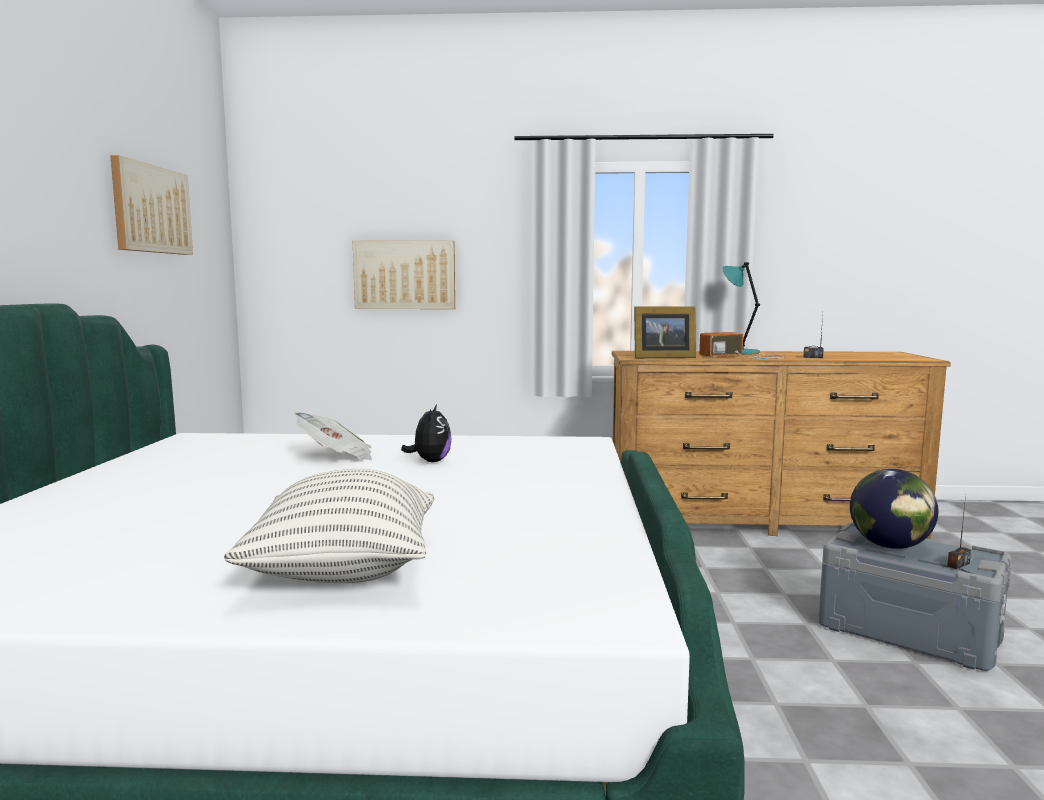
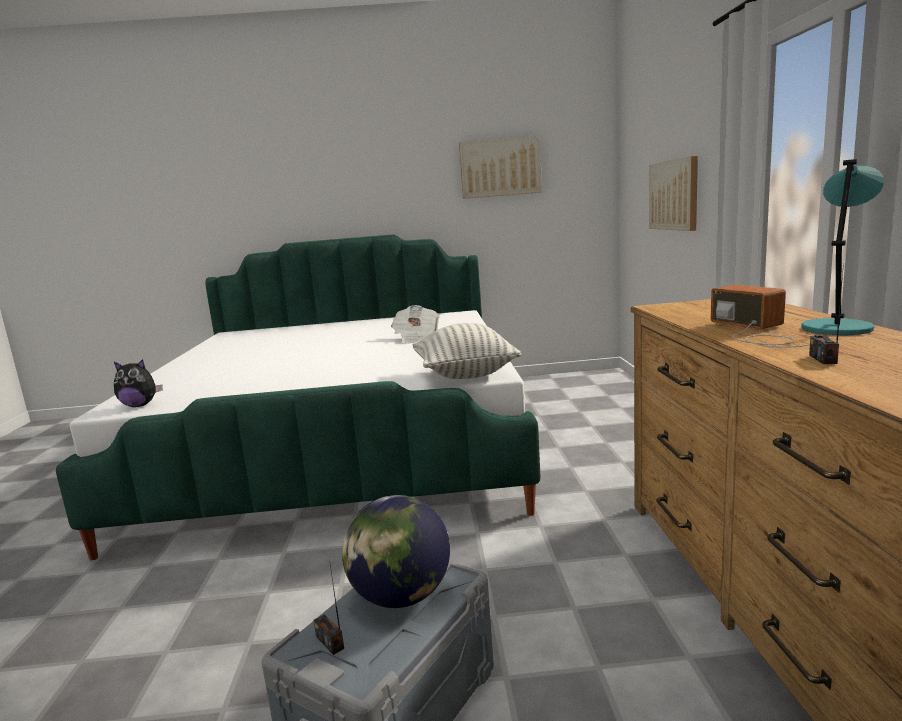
camera: 85 degrees right, 5 degrees up
pillow [224,469,434,583] -> pillow moved to [413,323,521,379]
plush toy [401,404,452,462] -> plush toy moved to [114,359,163,407]
picture frame [634,306,696,358] -> none

